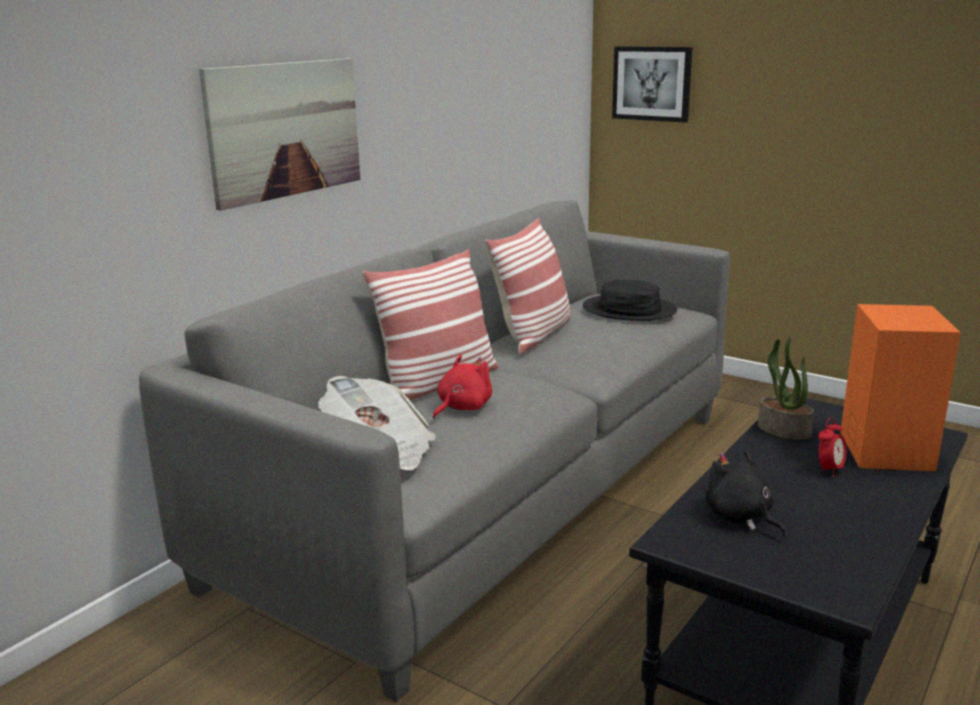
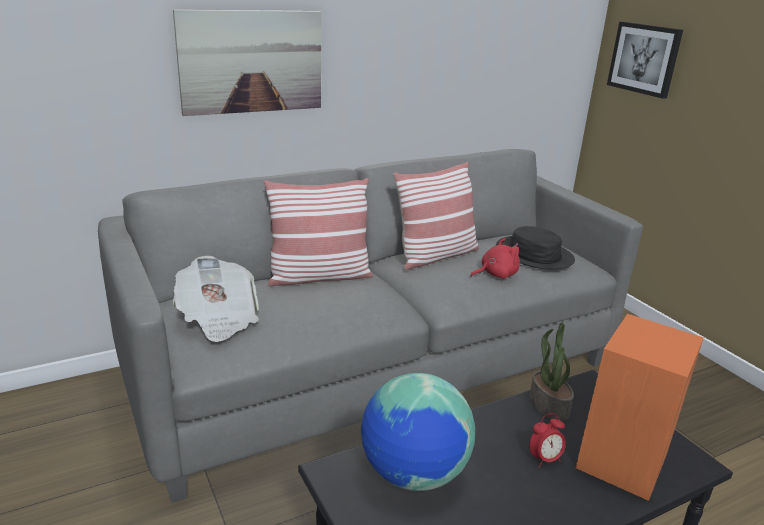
camera: 25 degrees right, 5 degrees up
red plush toy [433,355,492,419] -> red plush toy moved to [470,238,520,279]
black plush toy [705,450,786,537] -> globe [361,373,475,491]

